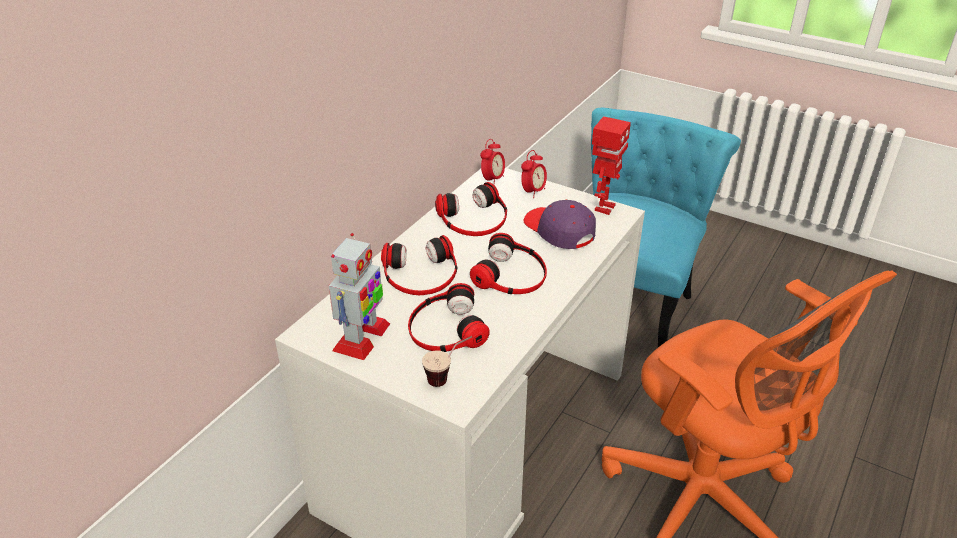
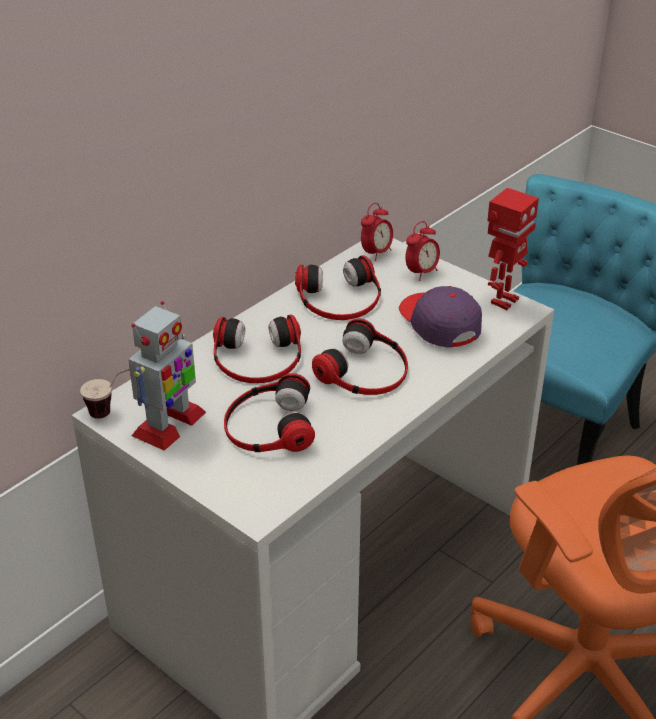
camera: 10 degrees right, 0 degrees up
cup [422,336,472,387] -> cup moved to [80,368,130,419]

